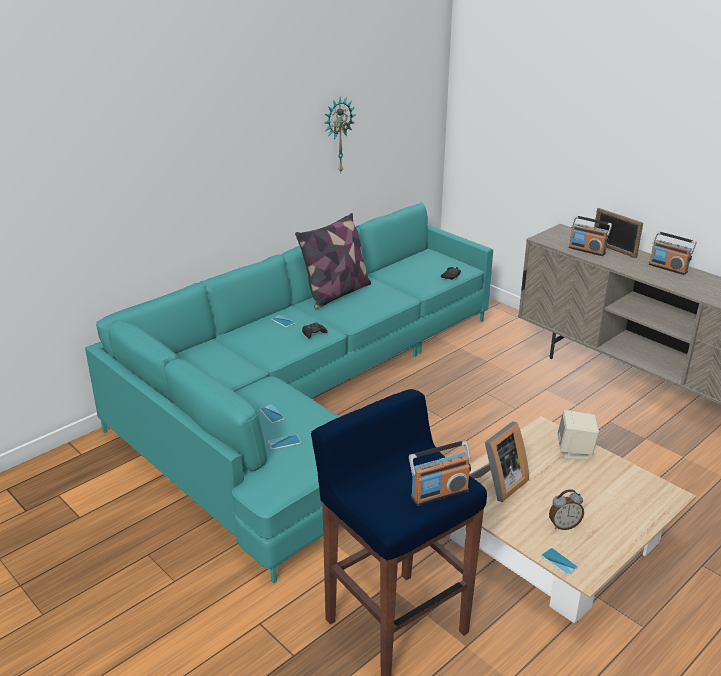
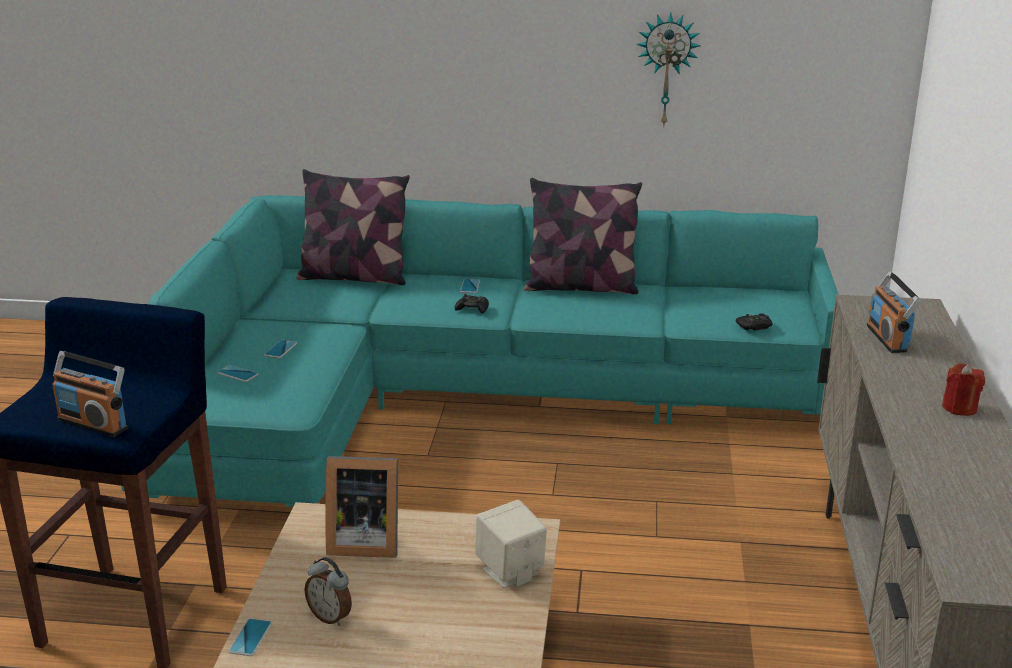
camera: 50 degrees right, 5 degrees down
picture frame [594,208,643,258] -> none
radio [649,231,697,275] -> red candle [942,363,985,416]
none -> pillow [296,169,410,285]

